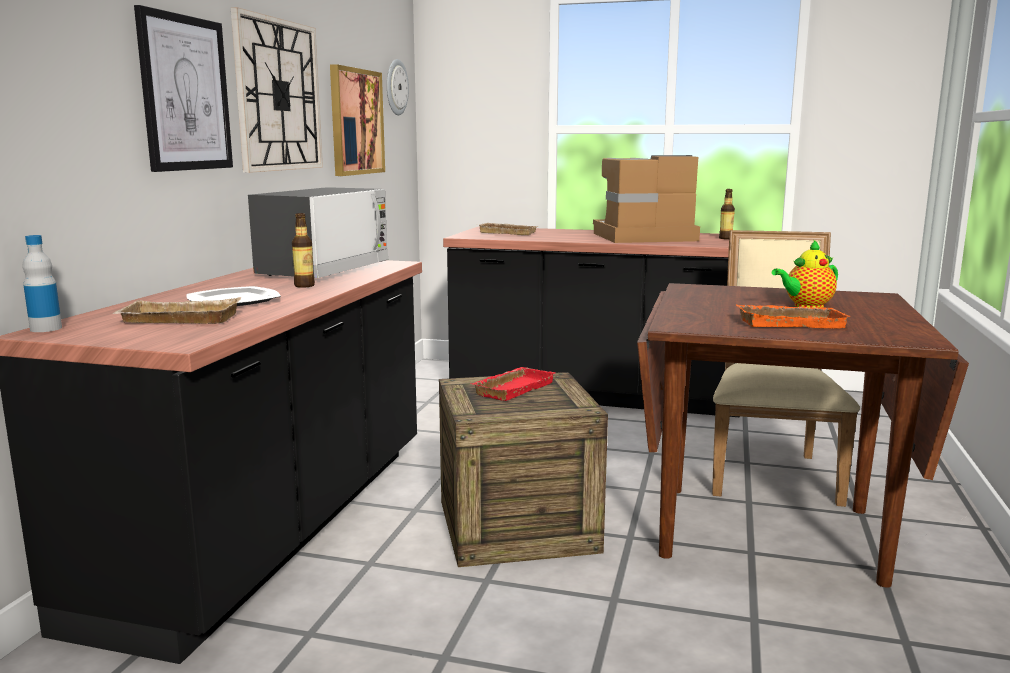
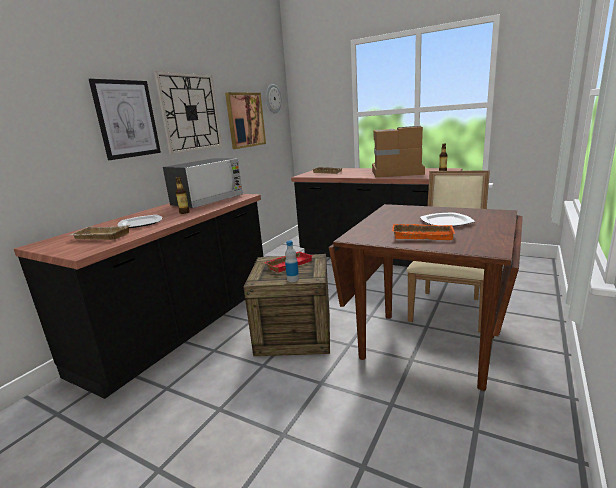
camera: 15 degrees right, 5 degrees up
bottle [22,235,62,332] -> bottle moved to [285,240,299,282]
teapot [772,240,838,308] -> plate [420,212,475,227]

